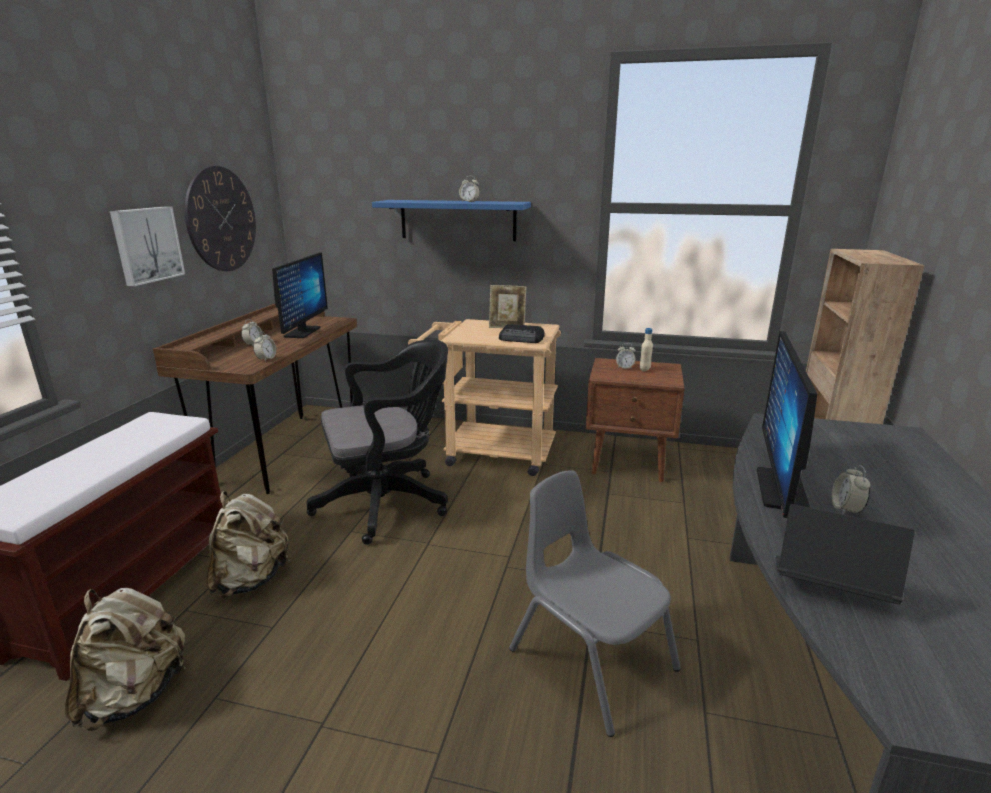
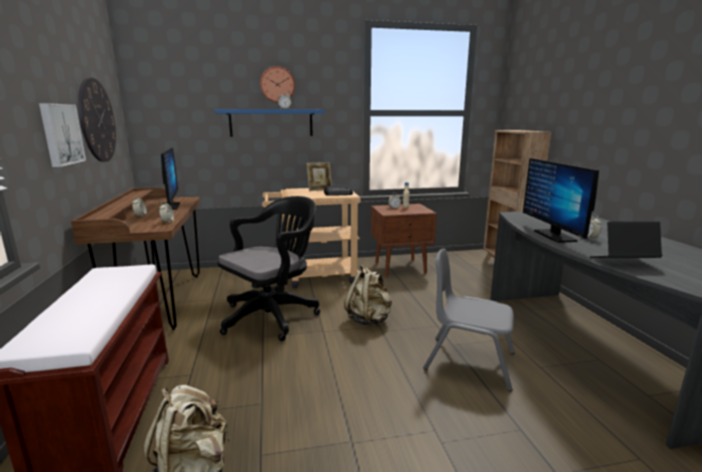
camera: 25 degrees left, 5 degrees down
beige backpack [206,491,290,598] -> beige backpack moved to [344,265,392,326]
none -> wall clock [260,66,295,103]

